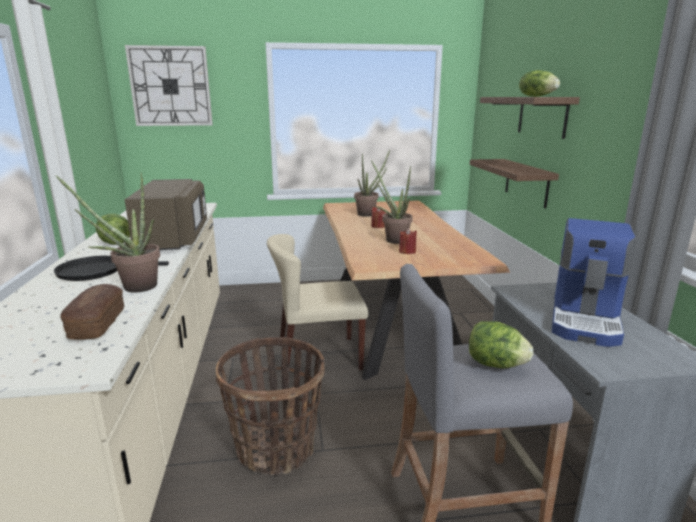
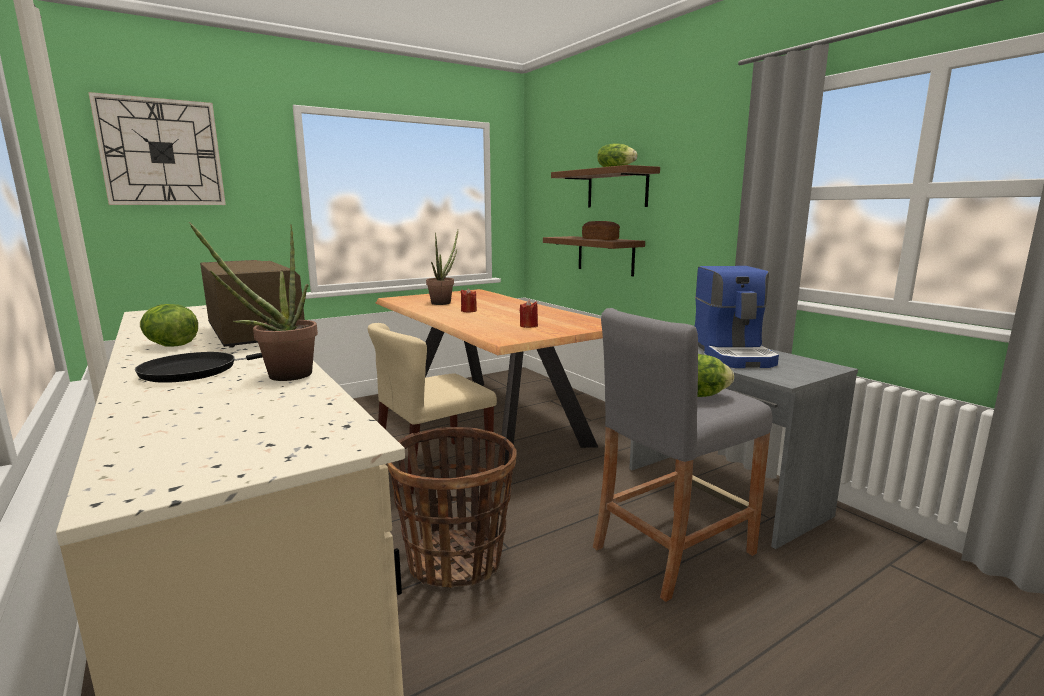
camera: 25 degrees left, 5 degrees down
bread [60,284,124,340] -> bread moved to [582,221,620,240]
potted plant [371,160,413,244] -> none

